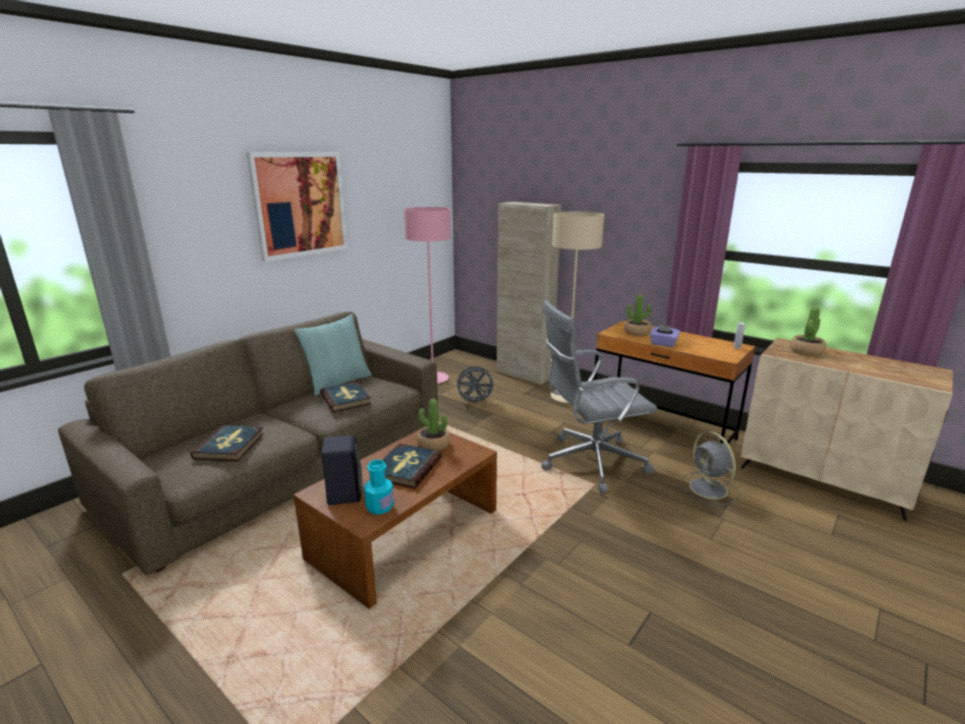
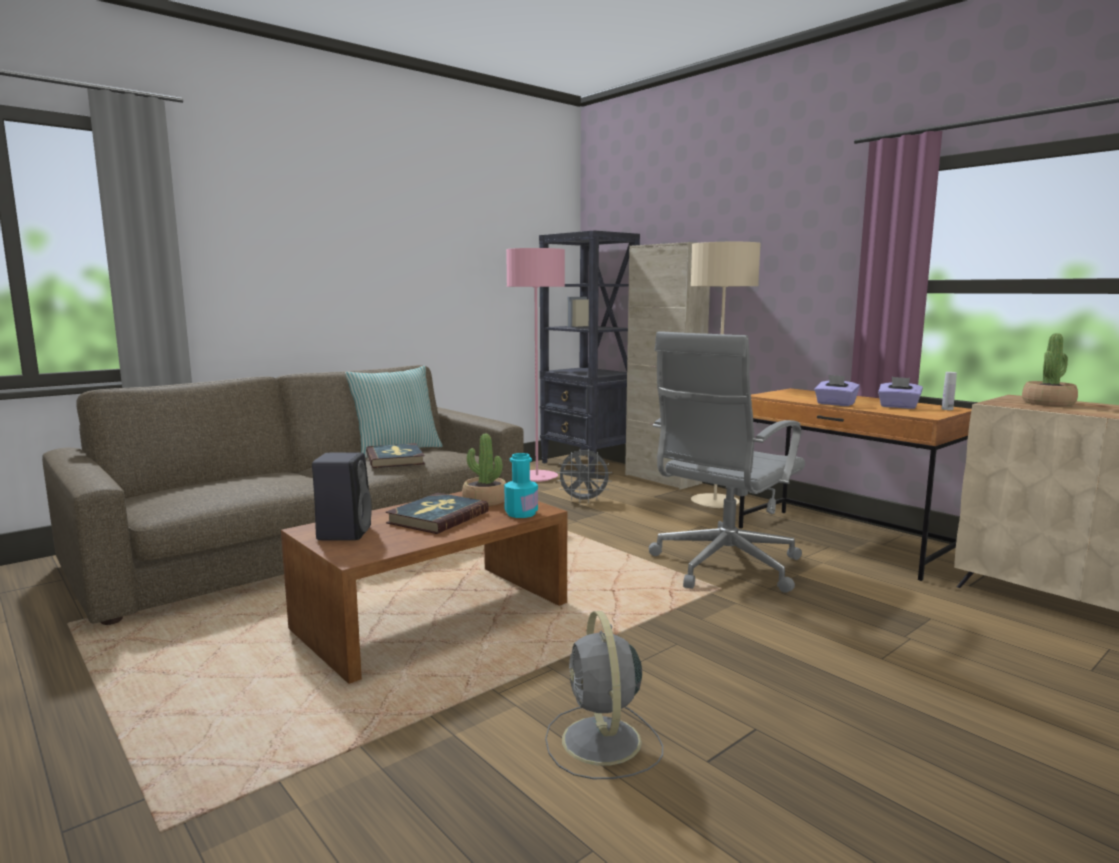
camera: 10 degrees right, 10 degrees down
book [191,425,264,461] -> none
picture [246,152,348,262] -> none
turquoise bottle [364,460,394,515] -> turquoise bottle moved to [504,453,538,518]
grey office chair [541,300,657,494] -> grey office chair turned 45 degrees counterclockwise [649,331,805,593]
potted plant [624,295,652,336] -> none
grey fan [681,431,740,505] -> grey fan moved to [545,611,663,779]
none -> black bookcase [539,230,640,474]
none -> purple tissue box [878,377,923,409]

